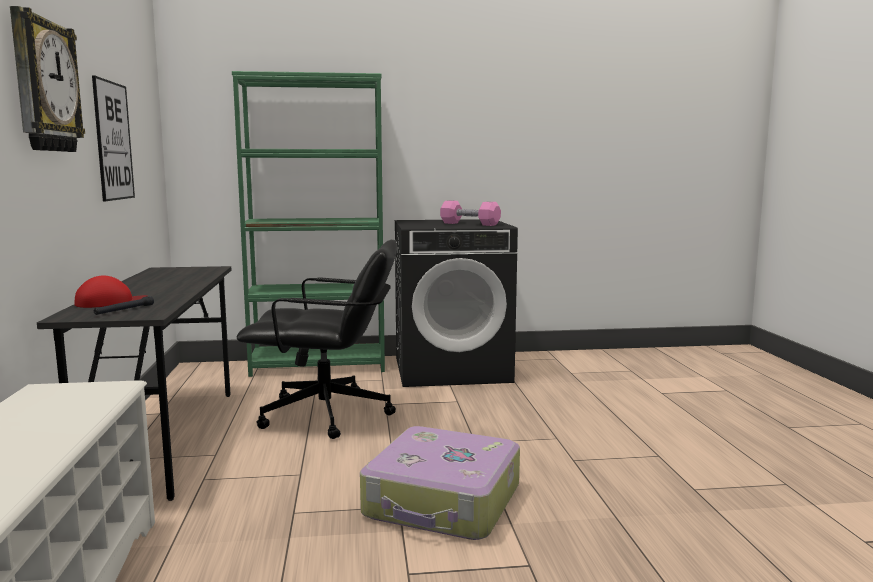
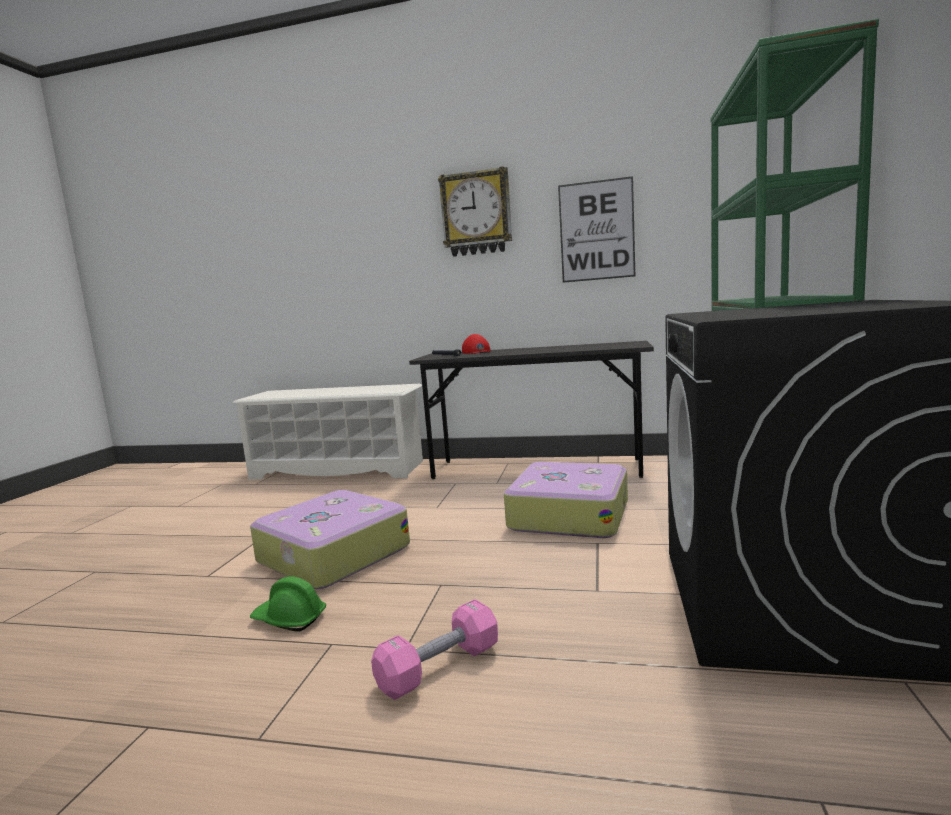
camera: 110 degrees right, 0 degrees up
black office chair [237,240,397,439] -> suitcase [504,462,628,538]
pink dumbbell [440,200,501,226] -> pink dumbbell moved to [371,599,498,700]
none -> green hard hat [250,576,326,631]

